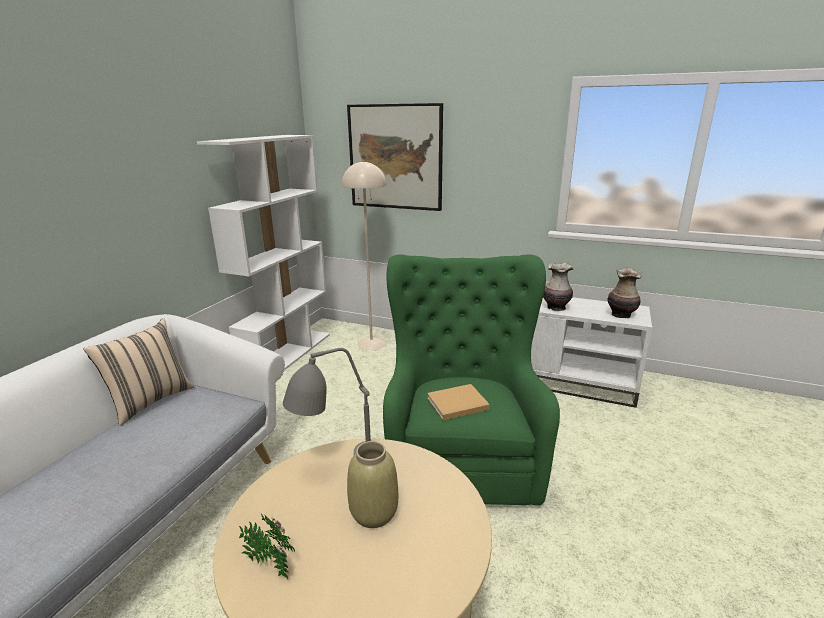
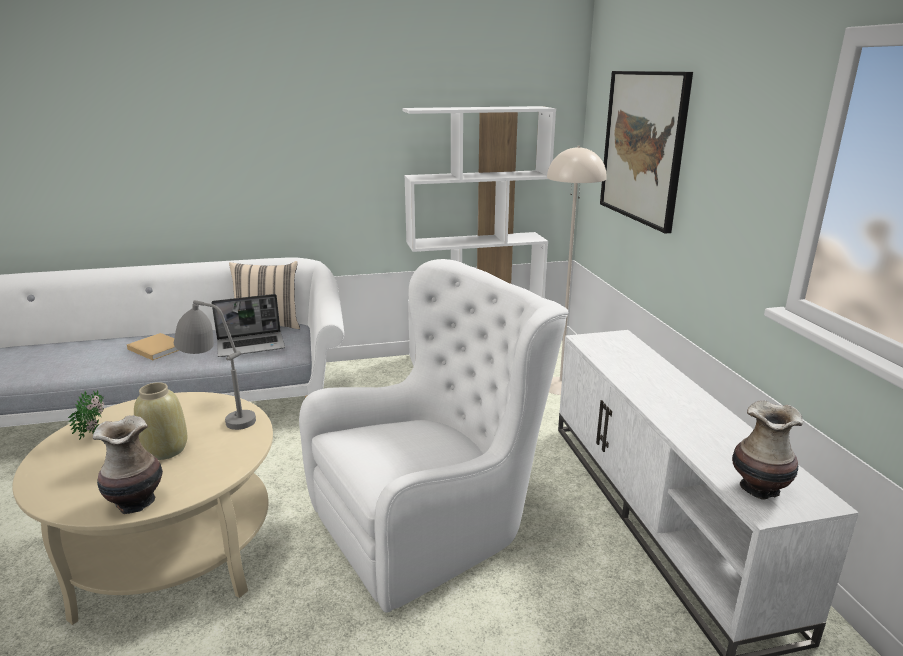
camera: 55 degrees right, 0 degrees up
green armchair [383,254,560,505] -> white armchair [299,259,568,613]
beige book [427,384,490,420] -> beige book moved to [127,333,179,360]
vase [543,263,573,311] -> vase moved to [93,415,163,514]
none -> laptop [211,294,285,357]

